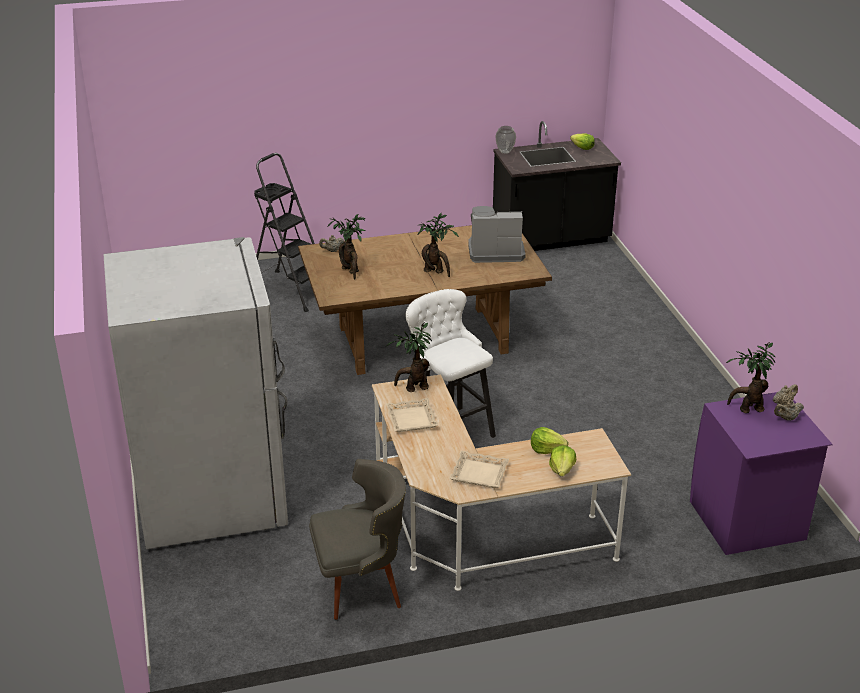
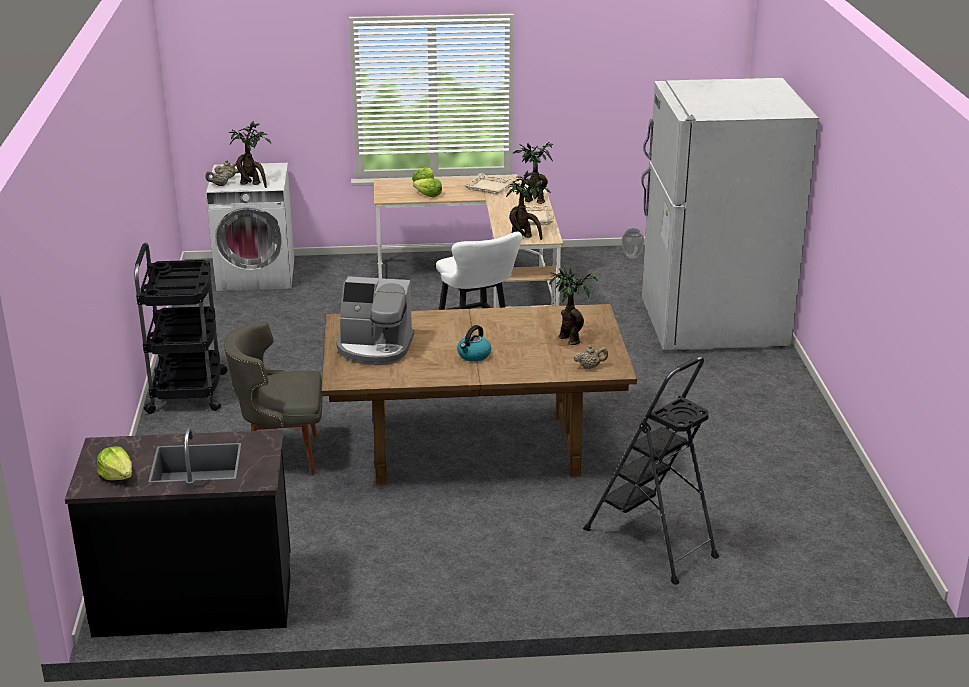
camera: 170 degrees left, 5 degrees down
grey chair [309,459,406,620] -> grey chair moved to [224,321,323,474]
potted plant [417,213,459,277] -> potted plant moved to [512,142,553,204]
vase [495,126,516,154] -> vase moved to [621,228,645,259]
purple washing machine [690,392,833,555] -> white washing machine [206,163,294,291]
none -> black cart [134,242,228,414]
none -> kettle [457,325,491,362]

